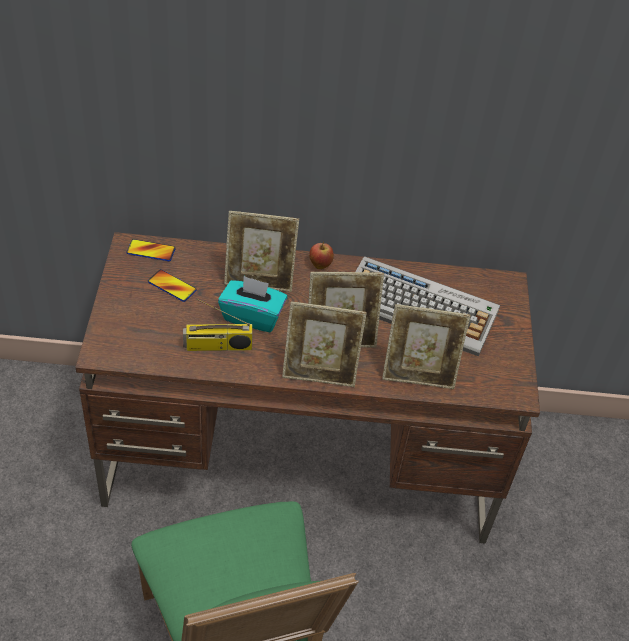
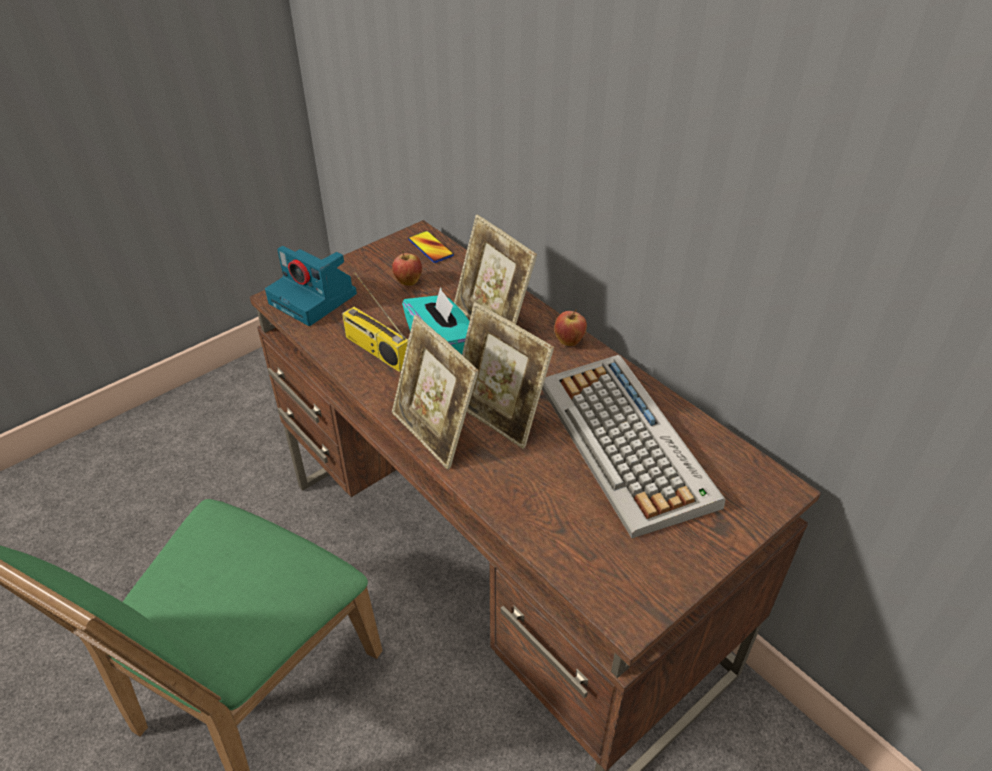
camera: 50 degrees right, 5 degrees down
phone [148,269,197,302] -> apple [392,251,422,286]
picture frame [382,304,471,389] -> none
none -> camera [265,246,357,326]

